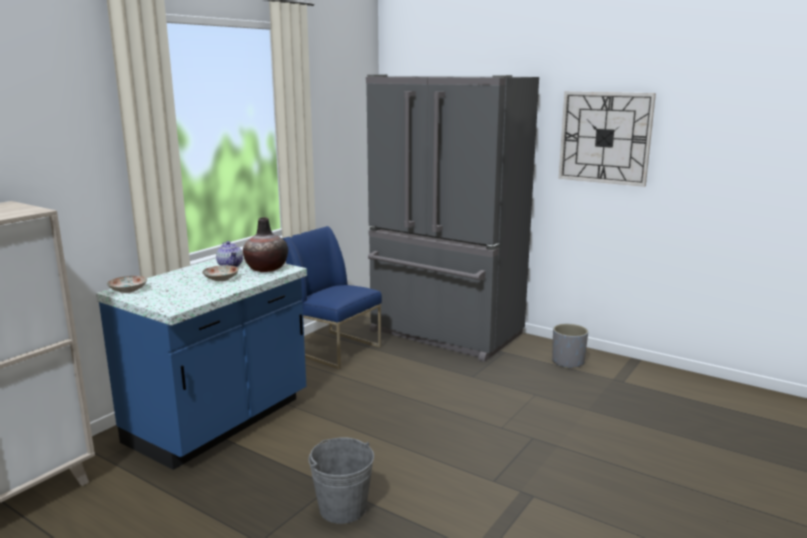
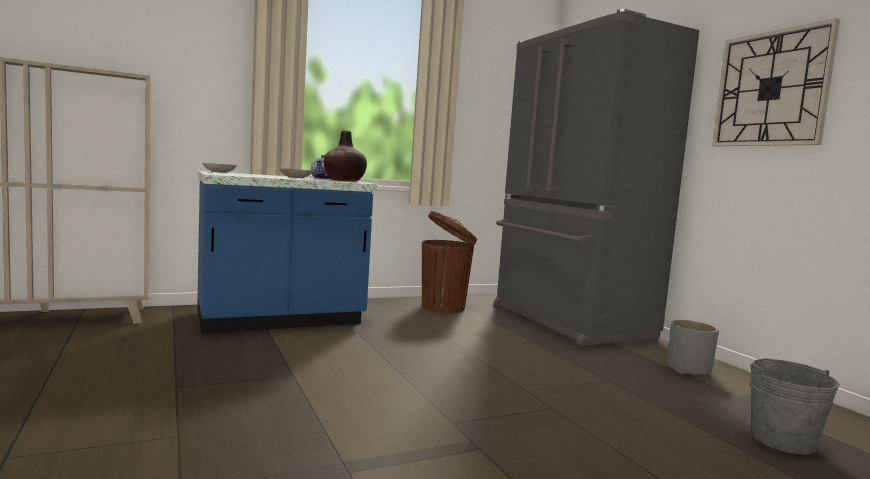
camera: 30 degrees right, 10 degrees down
blue chair [283,226,382,369] -> brown trash can [422,211,477,313]
grey bucket [308,437,374,524] -> grey bucket moved to [750,358,840,455]

